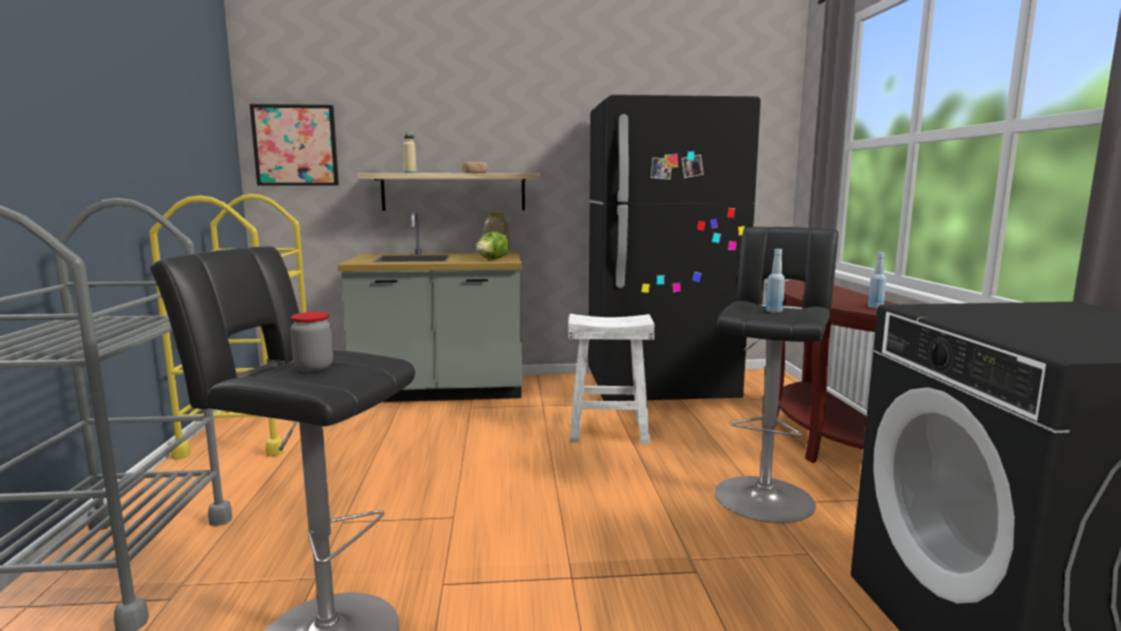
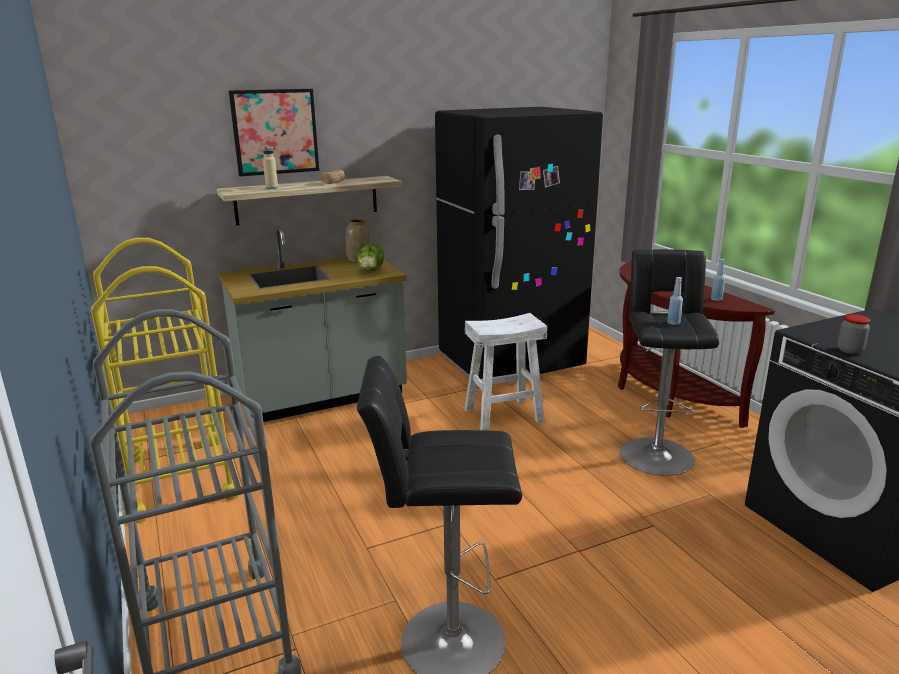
camera: 20 degrees left, 10 degrees up
picture [250,104,339,186] -> picture moved to [229,89,319,176]
jar [290,312,333,372] -> jar moved to [838,314,870,354]

